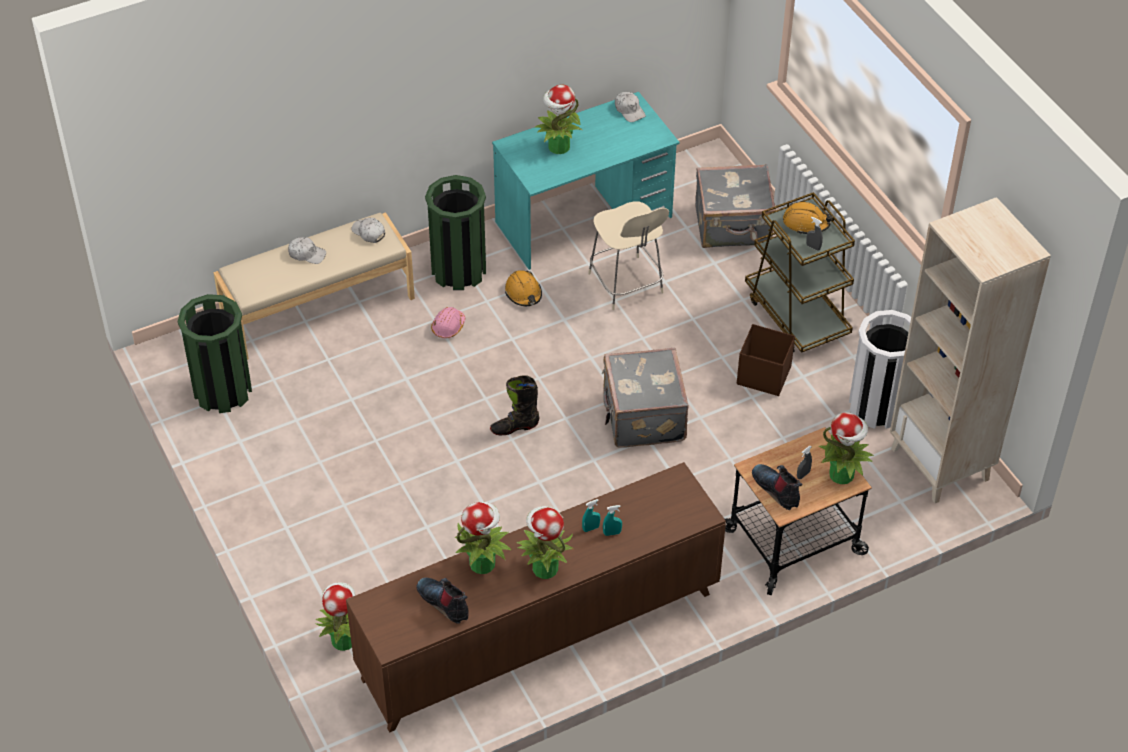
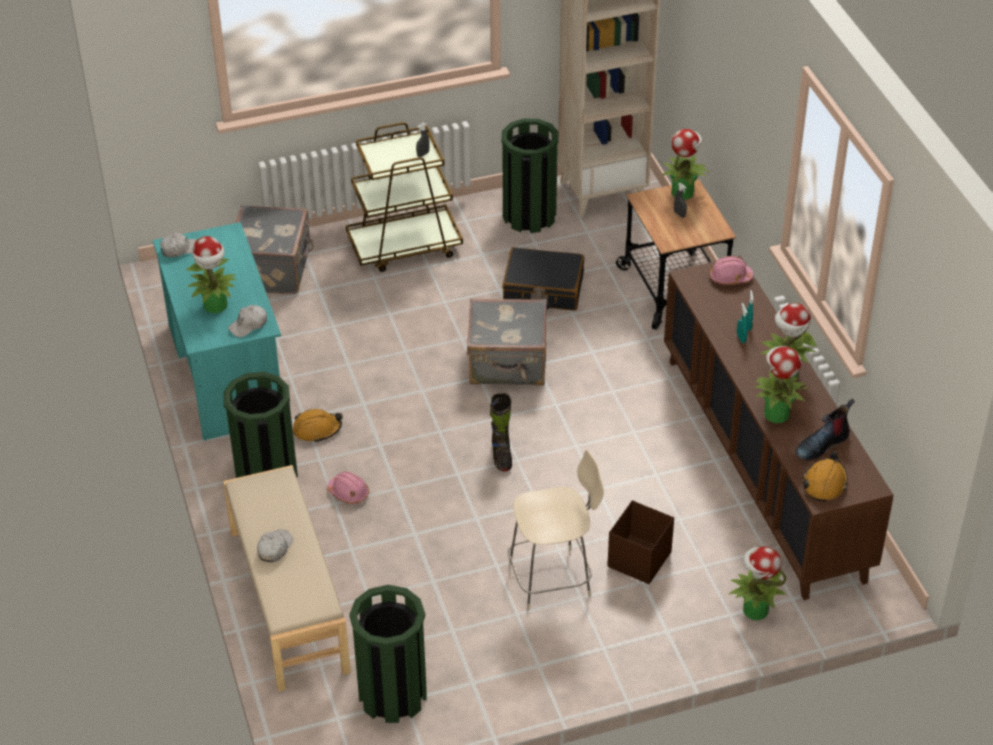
camera: 80 degrees left, 5 degrees down
white cap [351,218,385,243] -> white cap moved to [228,305,267,338]
beige chair [588,201,669,310] -> beige chair moved to [508,450,604,611]
brown storage box [737,324,795,396] -> brown storage box moved to [607,500,674,584]
boot [752,464,803,510] -> none
orange hard hat [783,202,833,234] -> orange hard hat moved to [803,451,848,501]
white trash can [849,310,911,429] -> green trash can [501,119,559,233]
none -> black suitcase [503,247,584,311]
none -> pink hard hat [710,256,753,285]

